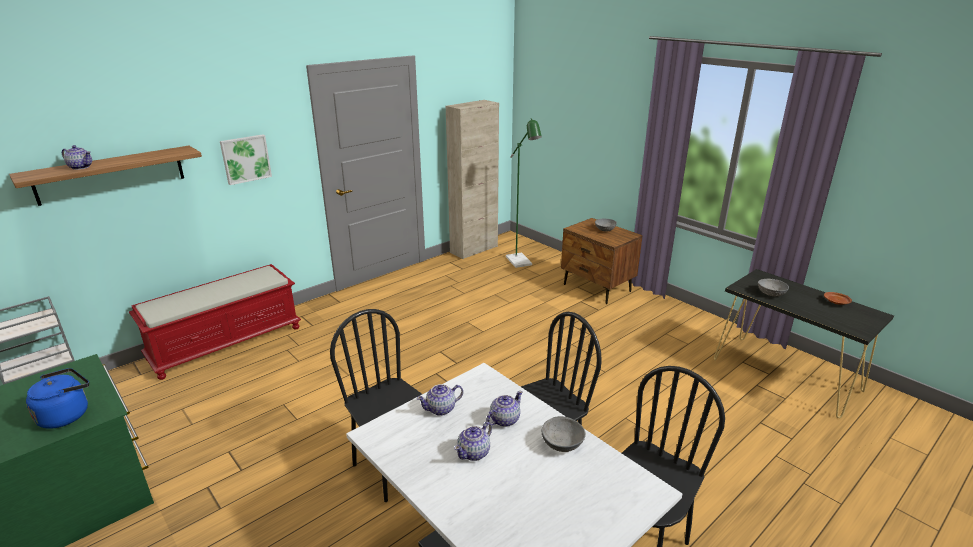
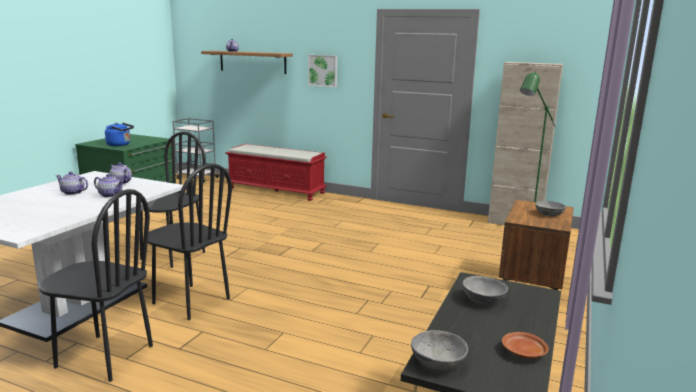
camera: 65 degrees right, 10 degrees down
grey bowl [541,416,586,452] -> grey bowl moved to [411,330,468,370]

